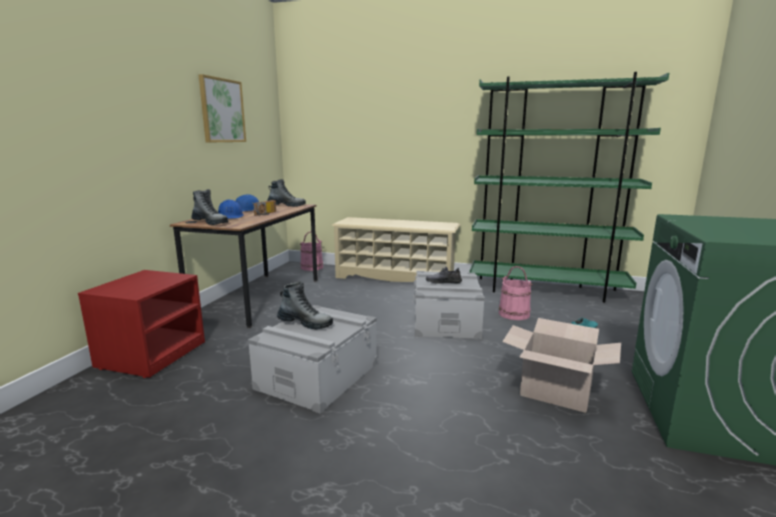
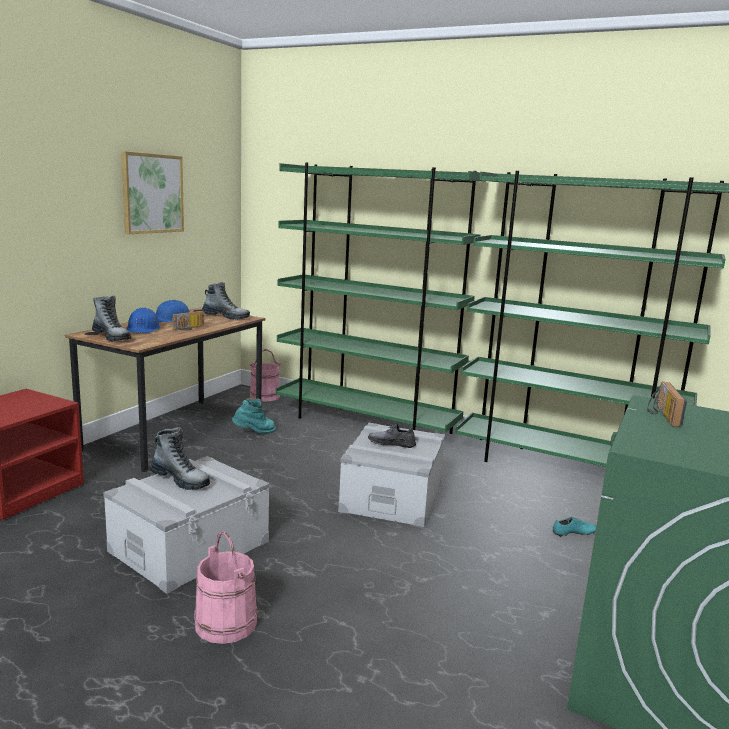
camera: 10 degrees right, 0 degrees up
beige shoe rack [331,217,461,282] -> green bookcase [276,162,481,434]
pink bucket [499,266,533,320] -> pink bucket moved to [194,531,258,644]
cardboard box [502,318,621,413] -> none
none -> turquoise boot [232,398,275,433]
none -> radio [647,382,687,427]

